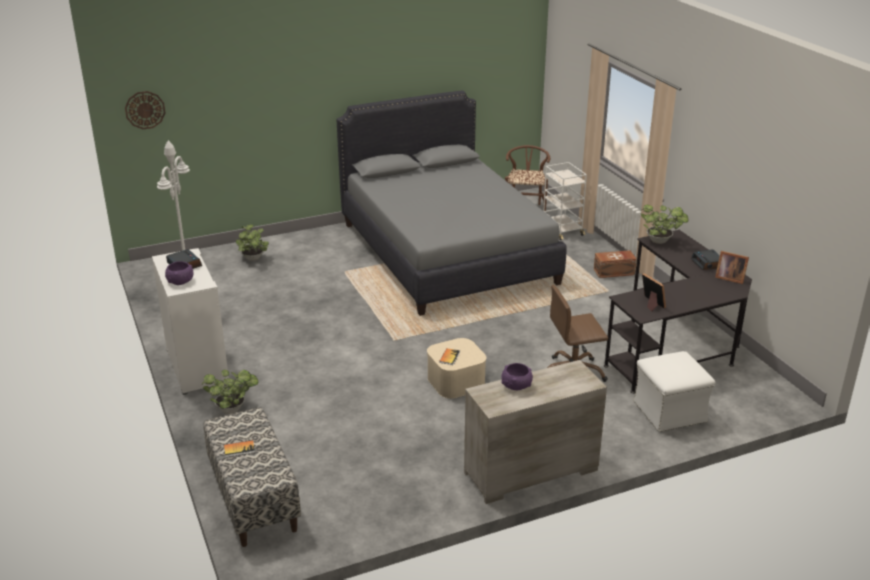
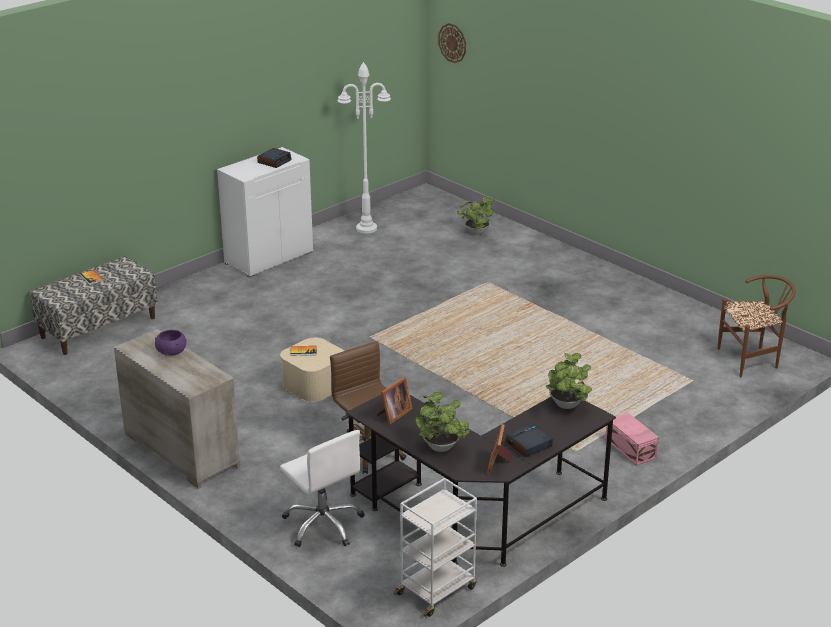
camera: 70 degrees right, 0 degrees up
purple bowl [165,261,194,285] -> none
potted plant [202,370,259,414] -> potted plant moved to [415,392,470,452]
grey bed [336,90,566,316] -> none
white cart [543,162,587,240] -> white cart moved to [393,478,477,617]
brown storage box [594,250,637,278] -> pink storage box [605,412,659,466]
white ottoman [633,351,716,432] -> white office chair [280,430,364,547]

